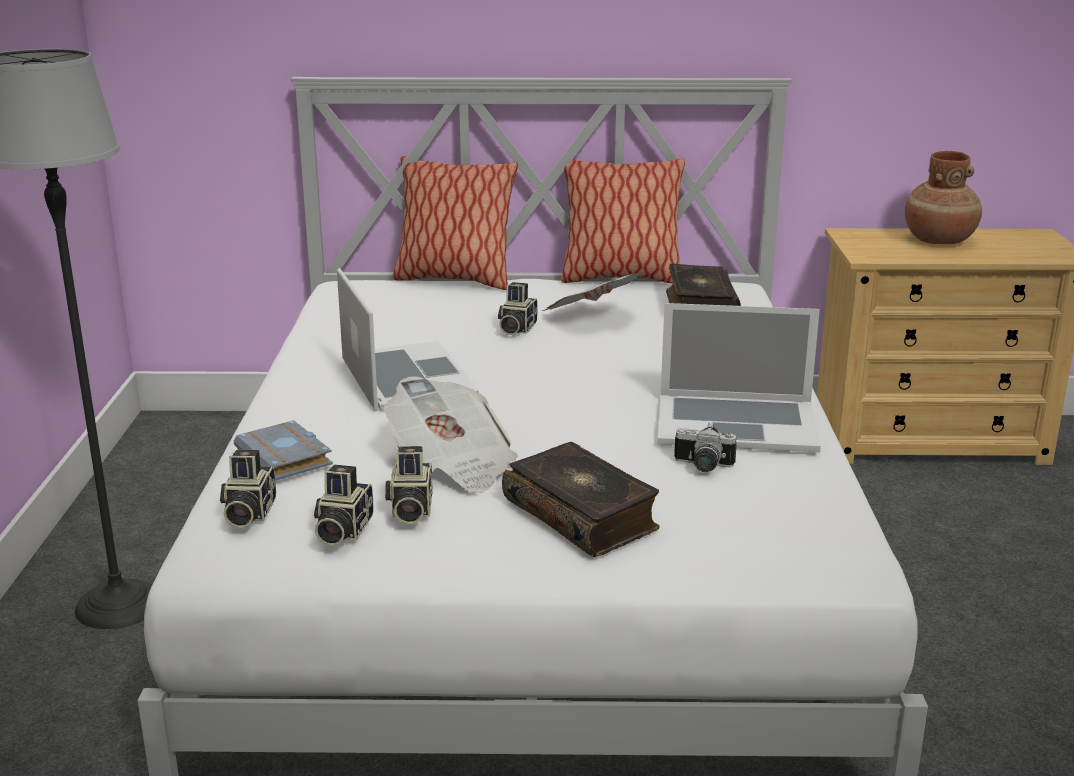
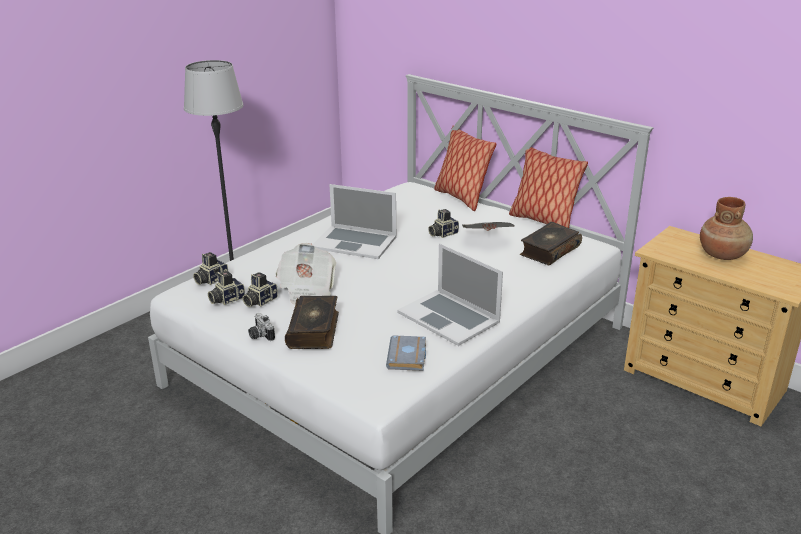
camera: 40 degrees right, 5 degrees up
grey book [234,420,333,481] -> grey book moved to [386,335,426,371]
laptop [337,268,479,411] -> laptop turned 90 degrees clockwise [312,184,396,259]
camera [674,423,737,472] -> camera moved to [248,313,275,341]

